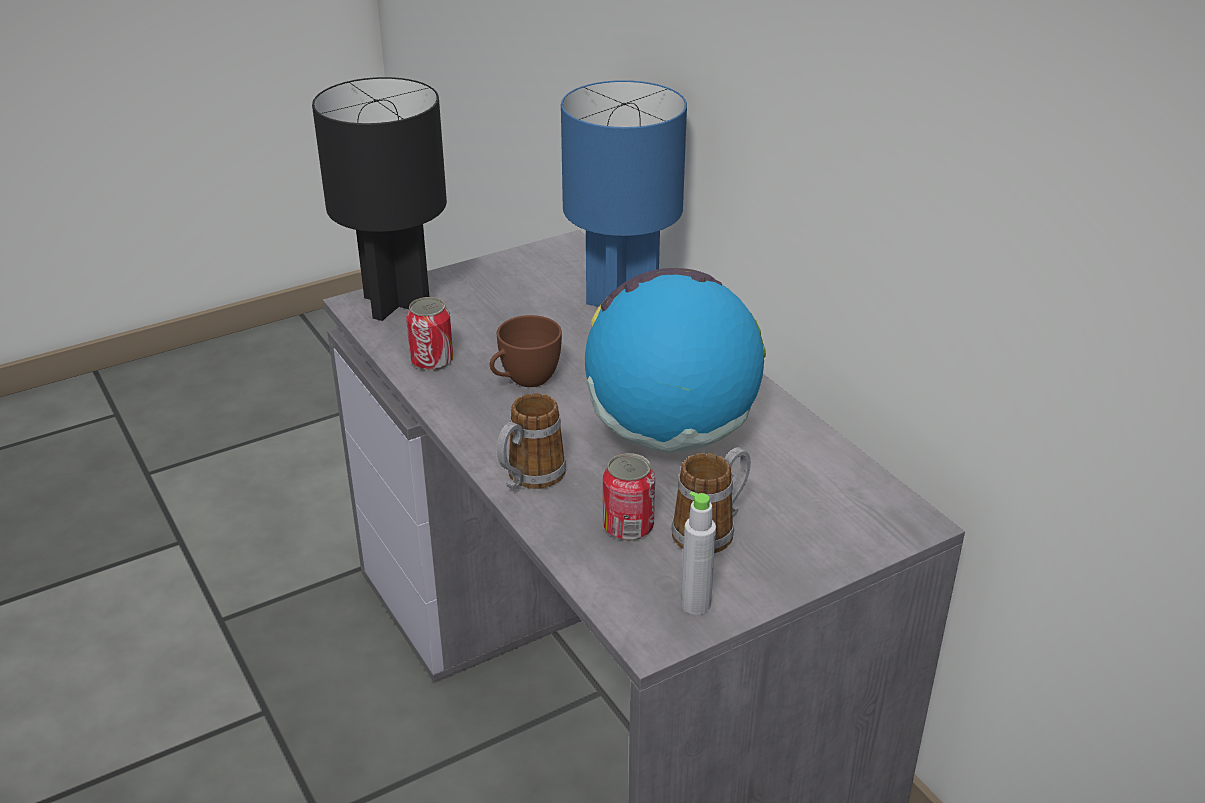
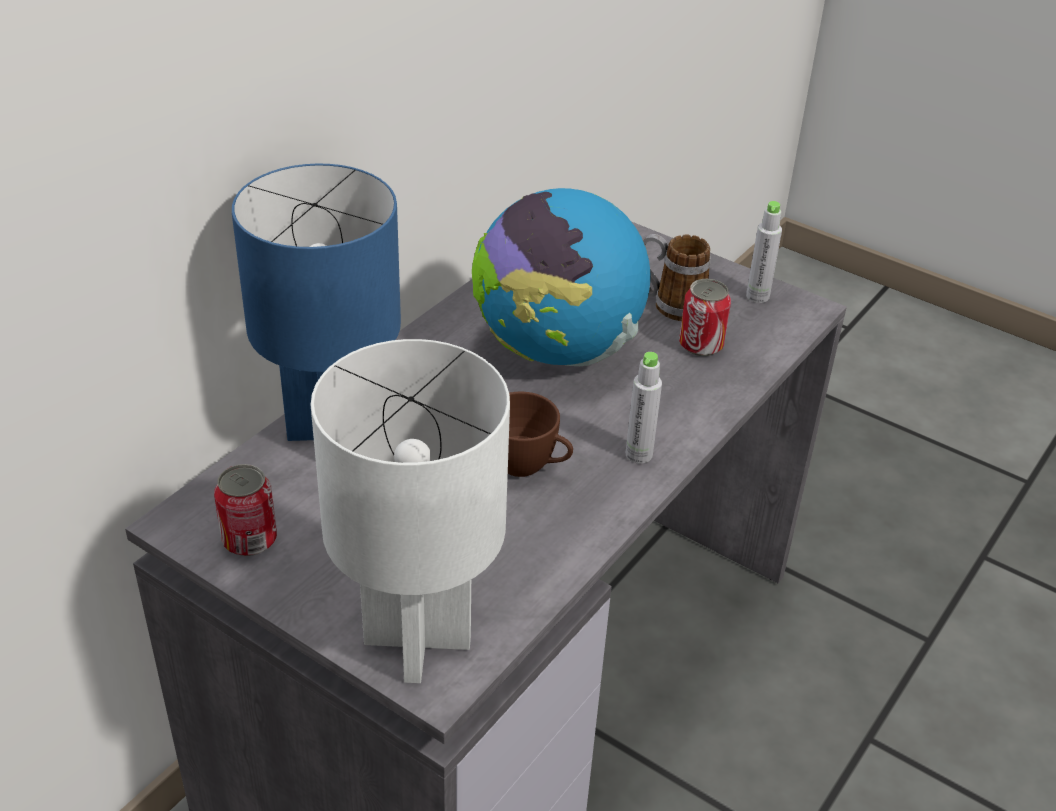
camera: 115 degrees left, 5 degrees up
black table lamp [312,77,447,321] -> white table lamp [311,339,510,683]
can [406,297,453,371] -> can moved to [214,464,277,556]
mug [497,393,566,490] -> none
none -> grey bottle [626,352,662,464]

